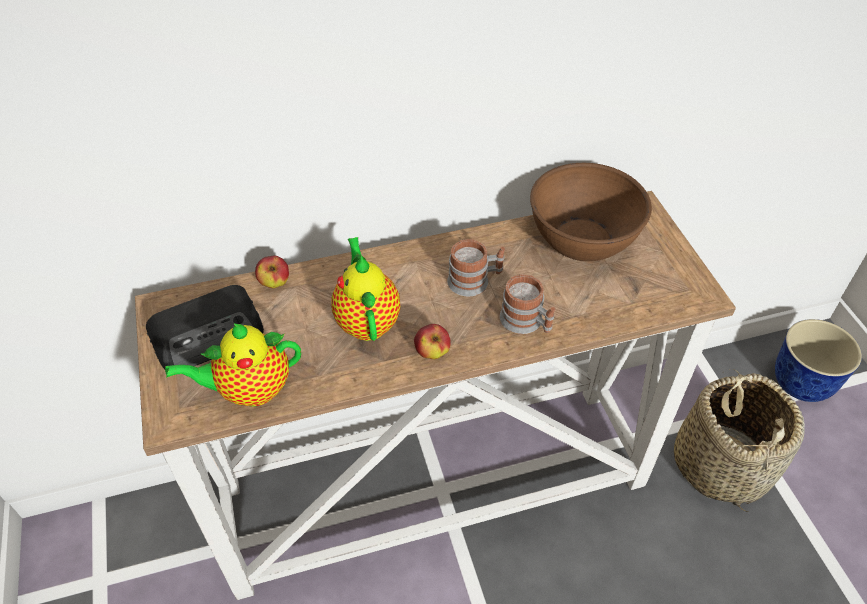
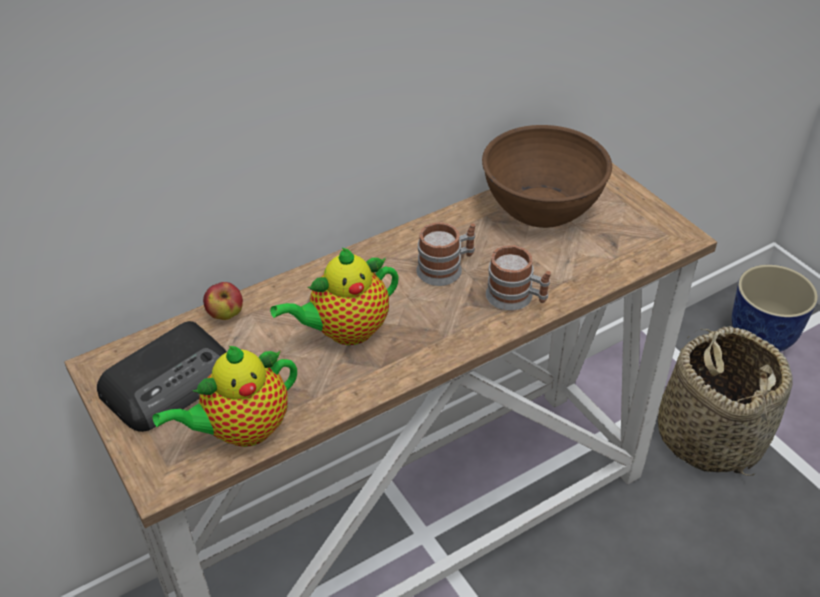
camera: 15 degrees left, 5 degrees down
teapot [332,237,400,341] -> teapot turned 90 degrees counterclockwise [270,248,399,345]
apple [414,324,451,359] -> none

